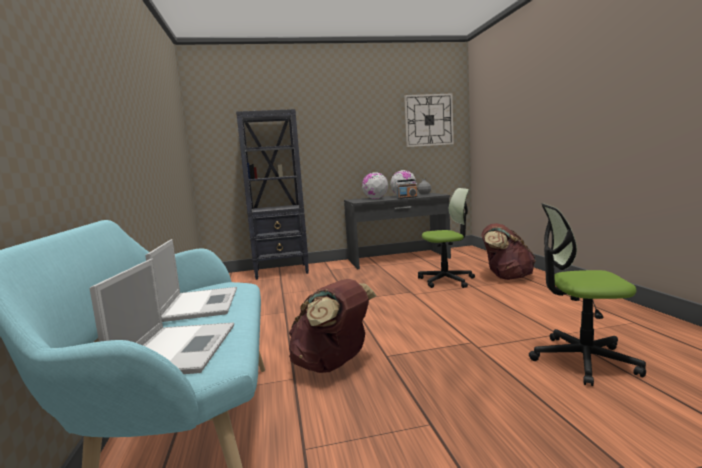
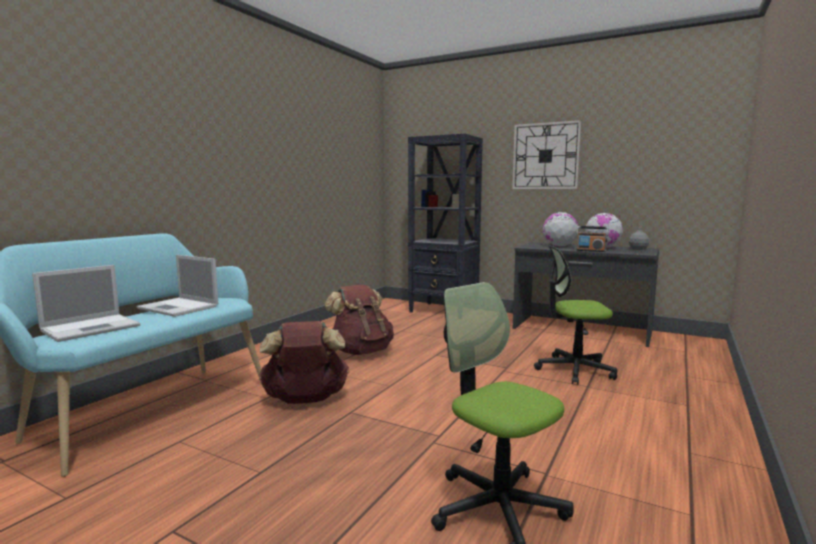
camera: 40 degrees right, 0 degrees up
laptop [145,239,237,322] -> laptop turned 90 degrees clockwise [136,255,218,317]
wall clock [404,93,454,147] -> wall clock moved to [512,120,581,189]
office chair [418,188,475,288] -> office chair turned 150 degrees clockwise [534,245,617,385]
brown backpack [482,223,536,280] -> brown backpack moved to [324,285,394,355]

